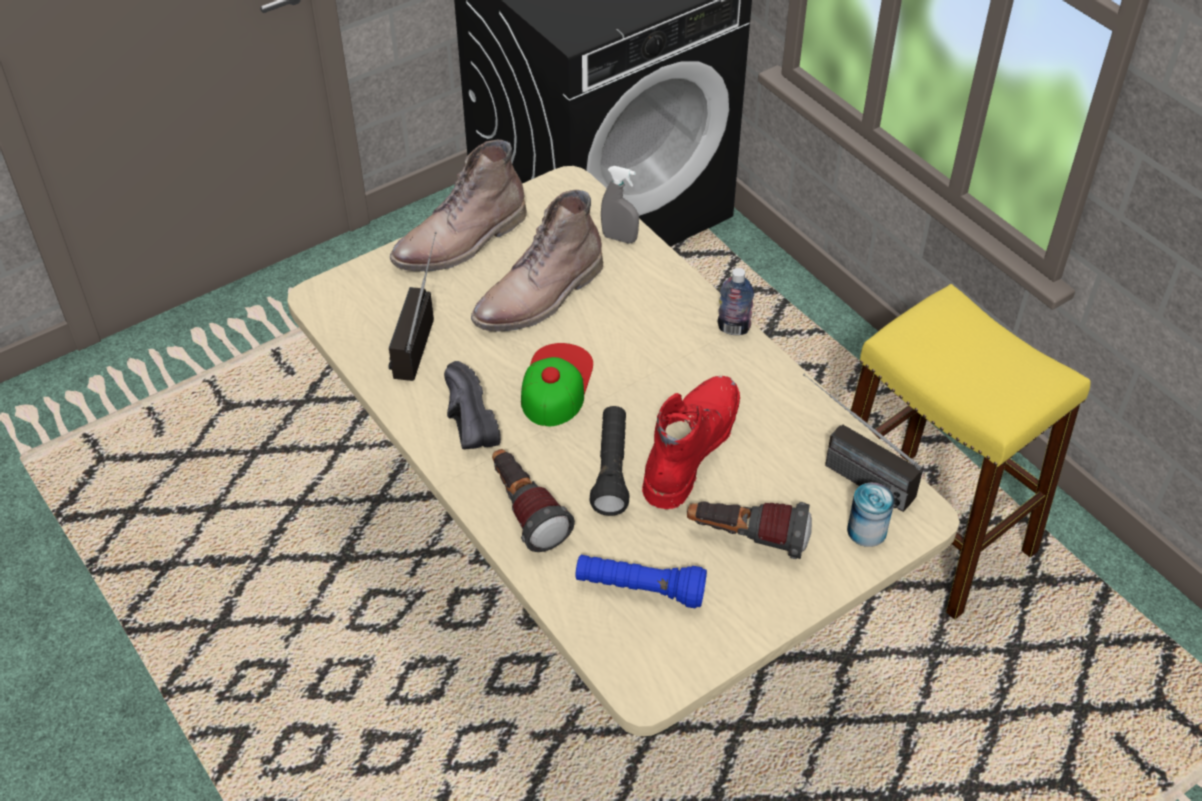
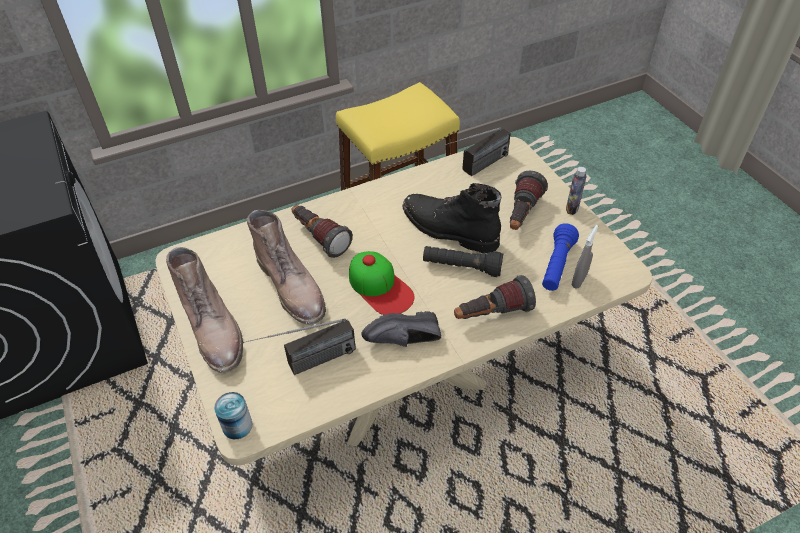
camera: 80 degrees left, 0 degrees up
radio [389,232,437,381] -> radio turned 45 degrees counterclockwise [243,318,356,375]
cap [521,343,593,426] -> cap turned 150 degrees counterclockwise [349,251,414,315]
grey spray bottle [601,166,639,243] -> grey spray bottle moved to [572,225,598,289]
red boot [642,376,740,509] -> black boot [402,183,501,253]
bottle [718,268,754,335] -> bottle moved to [566,167,587,215]
can [847,483,895,547] -> can moved to [214,392,252,439]
none -> flashlight [292,205,353,258]

